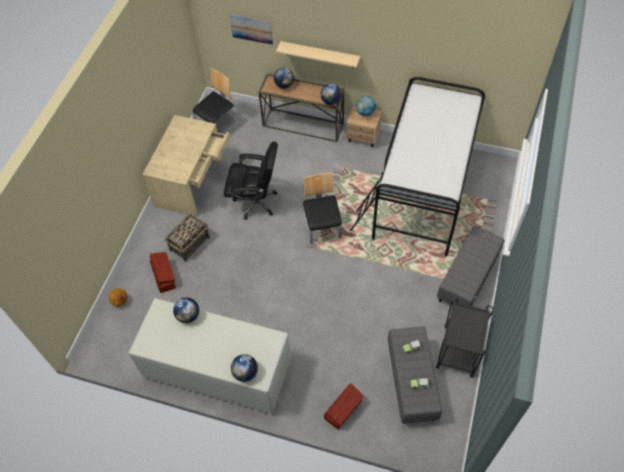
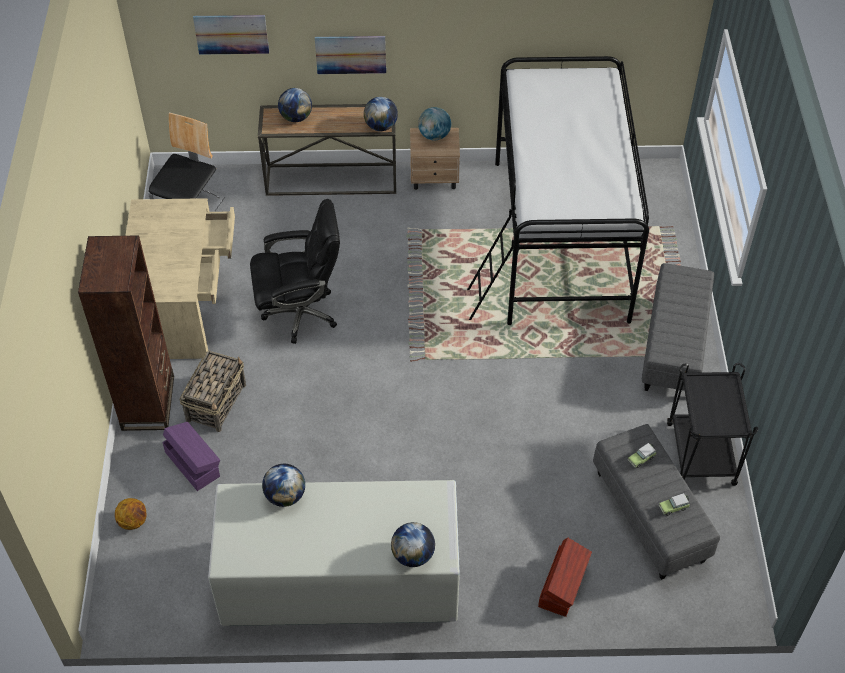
camera: 20 degrees left, 5 degrees down
brown storage box [150,252,176,293] -> purple storage box [162,422,220,491]
beige shelf [276,41,360,68] -> picture [315,36,386,74]
chair [303,173,342,244] -> none
none -> brown bookcase [78,235,174,431]

